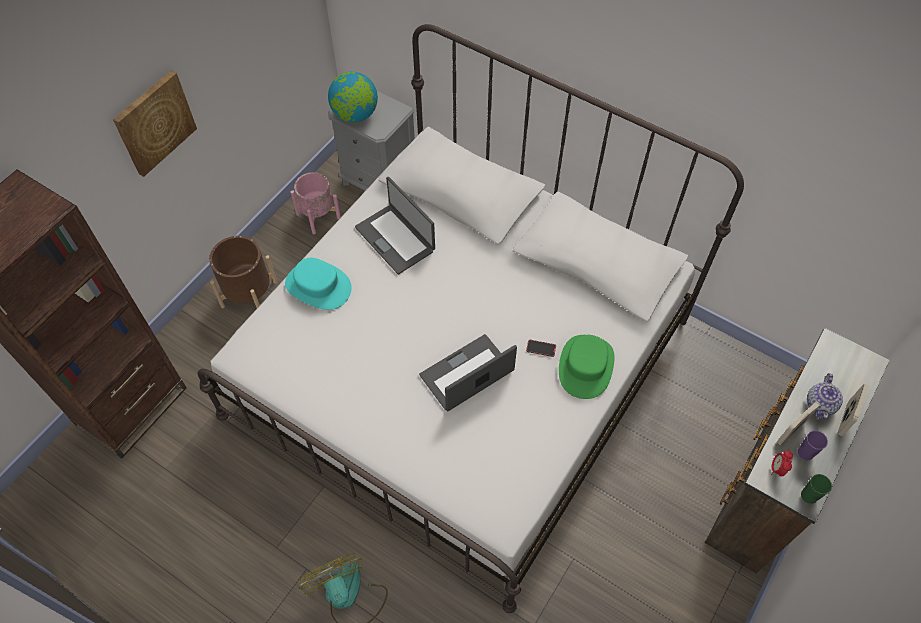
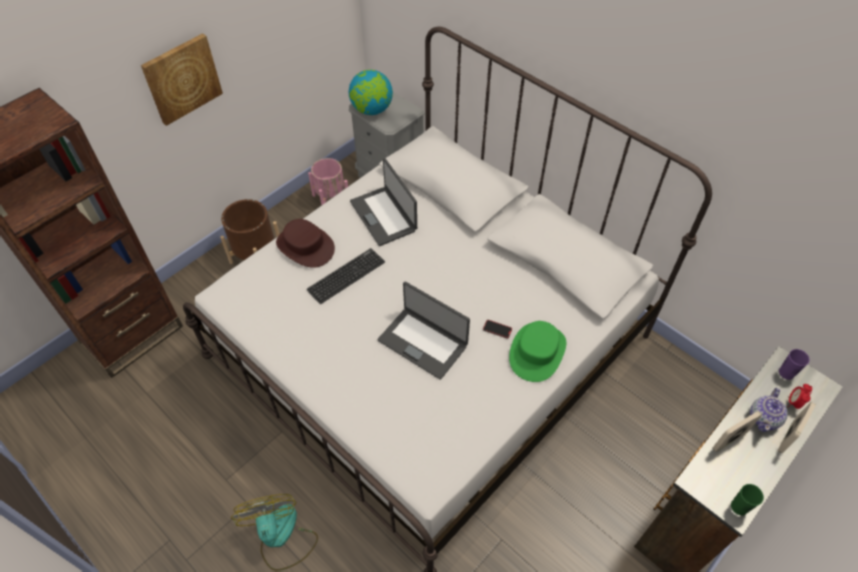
camera: 10 degrees right, 5 degrees down
turquoise hat [285,258,352,310] -> brown hat [276,219,335,268]
laptop [419,334,517,411] -> laptop turned 120 degrees counterclockwise [378,282,470,380]
alarm clock [771,450,793,477] -> alarm clock moved to [788,384,812,409]
purple cup [798,430,828,460] -> purple cup moved to [779,349,810,380]
none -> keyboard [307,248,385,304]

